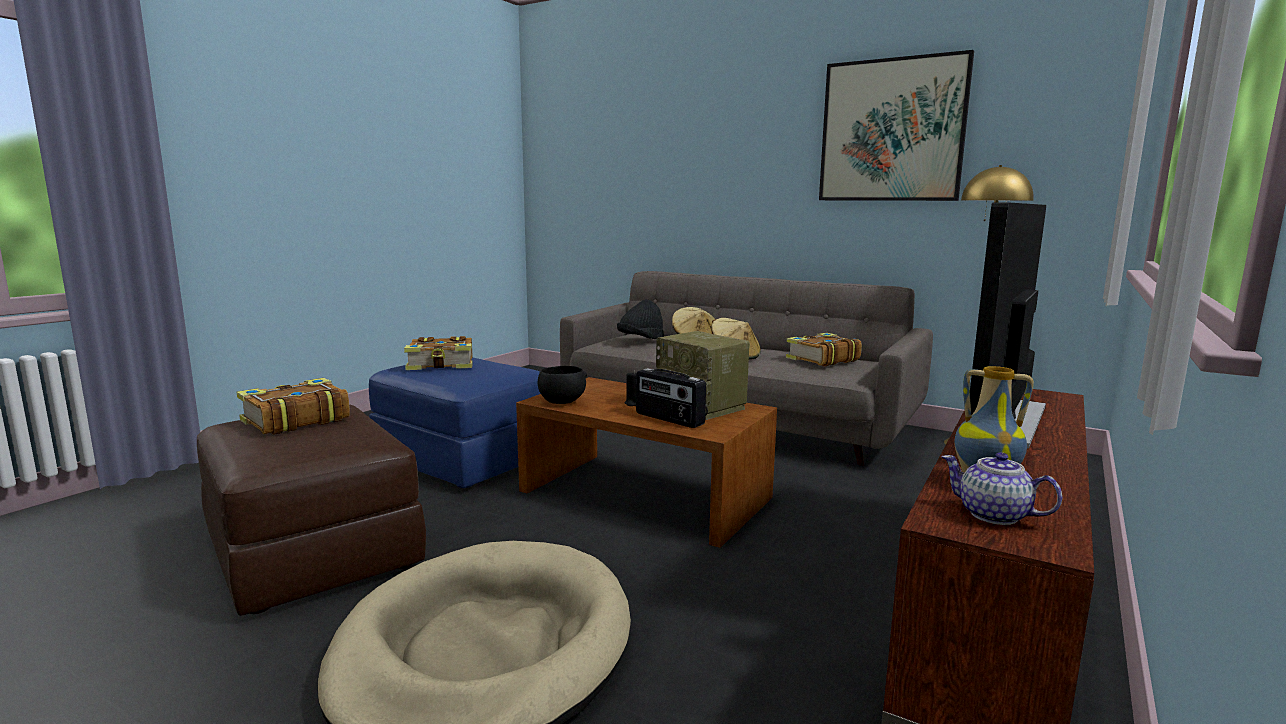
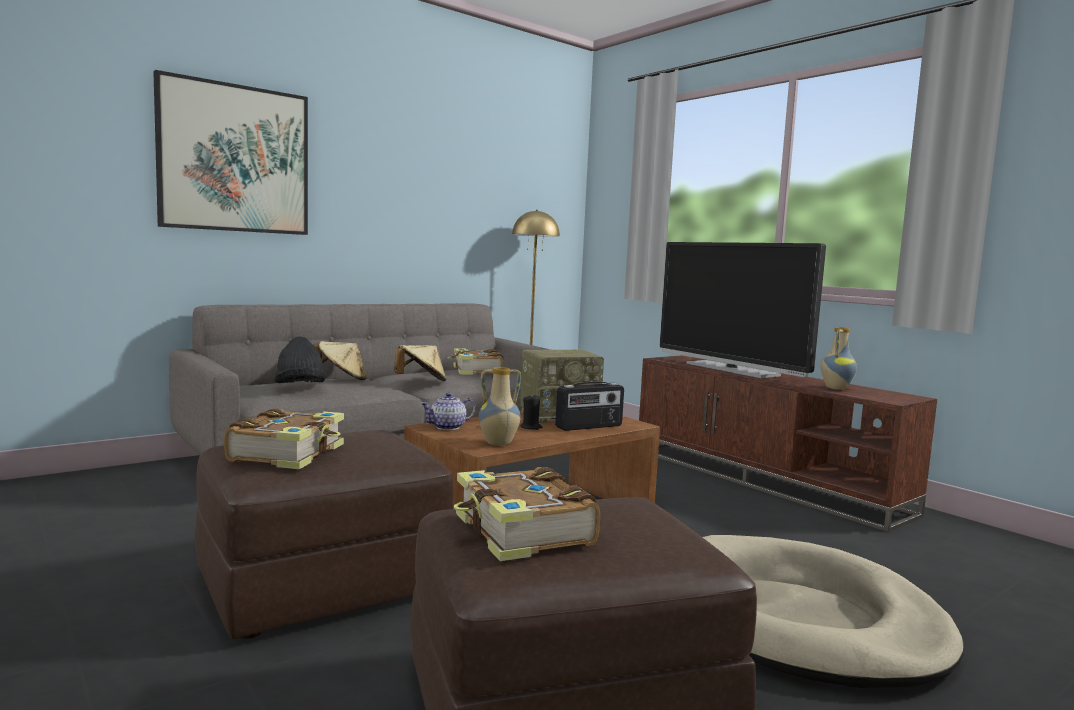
camera: 70 degrees left, 5 degrees down
blue ottoman [369,357,541,488] -> brown ottoman [195,430,454,639]
black bowl [538,366,587,404] -> vase [479,367,521,446]
picture [819,50,974,201] -> picture moved to [153,70,308,235]
teapot [941,452,1062,525] -> teapot moved to [420,392,476,430]

